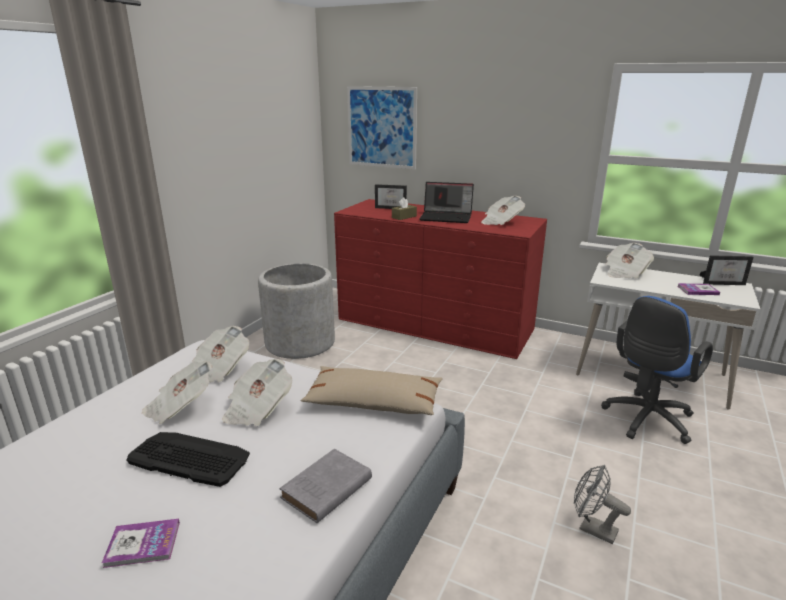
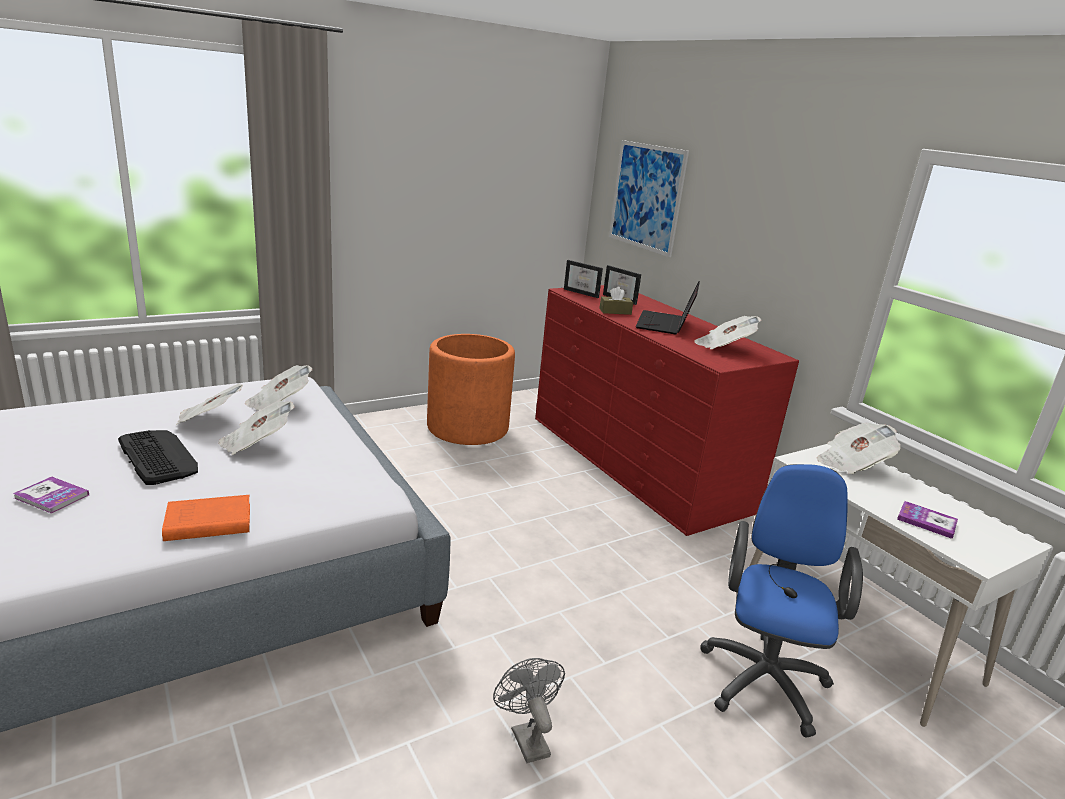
camera: 30 degrees right, 0 degrees up
grey planter [258,263,335,359] -> orange planter [427,334,515,445]
grey book [279,449,372,523] -> orange book [162,495,250,541]
beige pillow [300,366,443,415] -> none
laptop [419,182,474,223] -> laptop turned 60 degrees clockwise [636,281,700,335]
blue office chair [601,296,713,444] -> blue office chair turned 120 degrees clockwise [700,464,863,738]
picture frame [699,255,753,285] -> picture frame moved to [564,260,603,298]

